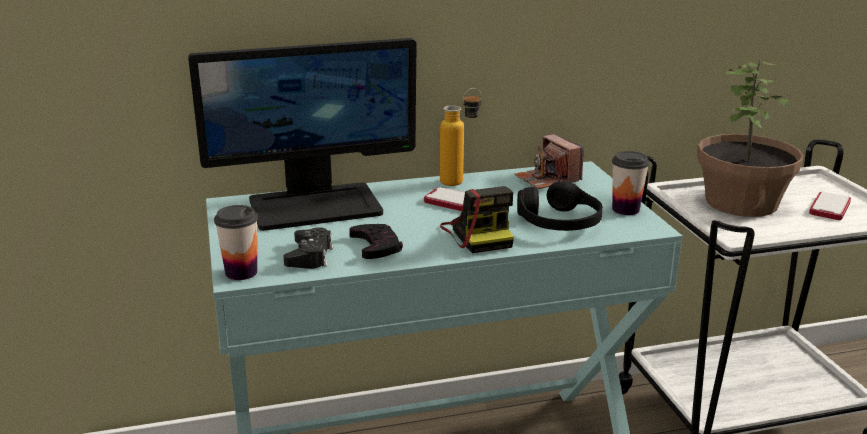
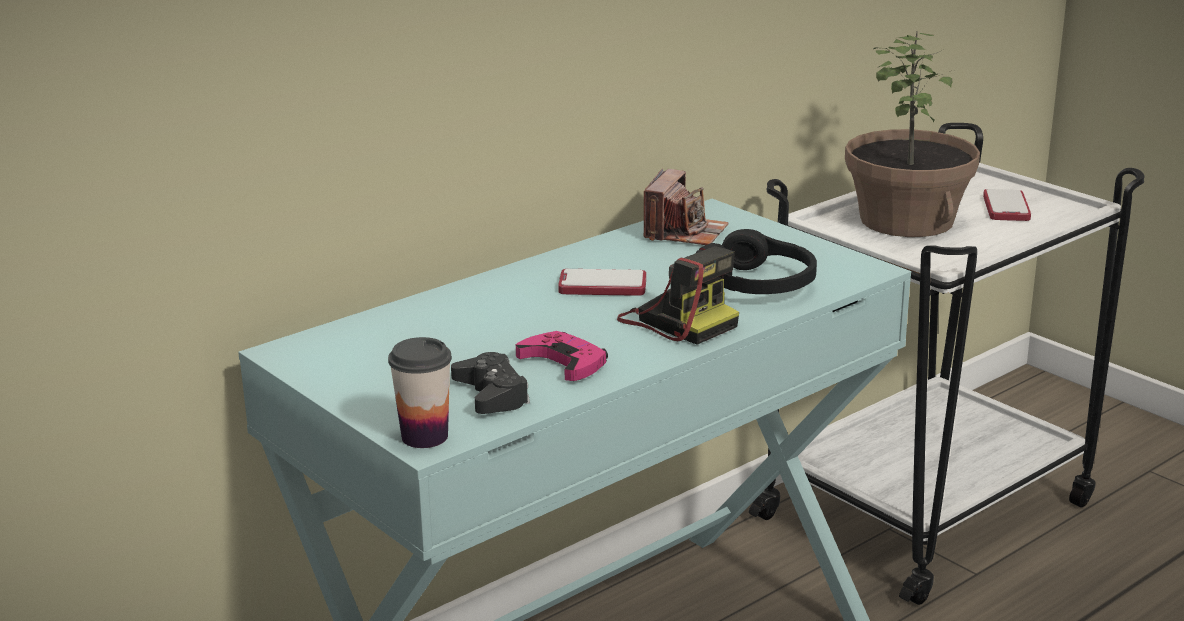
camera: 25 degrees left, 0 degrees up
monitor [188,38,417,231] -> none
black game controller [350,224,403,259] -> pink game controller [516,331,608,381]
bottle [440,88,481,186] -> none
camera [515,134,584,189] -> camera turned 105 degrees counterclockwise [643,169,728,245]
cup [612,151,650,215] -> none

